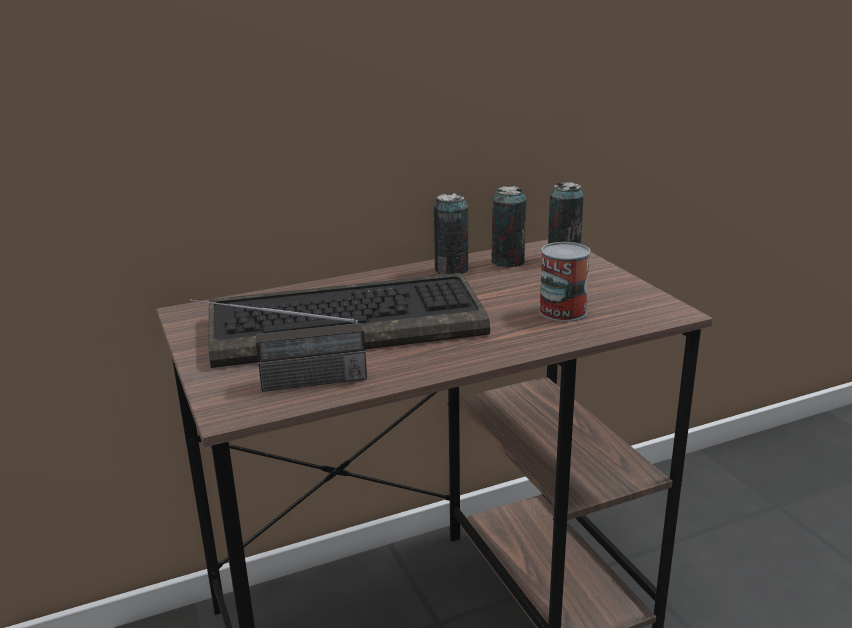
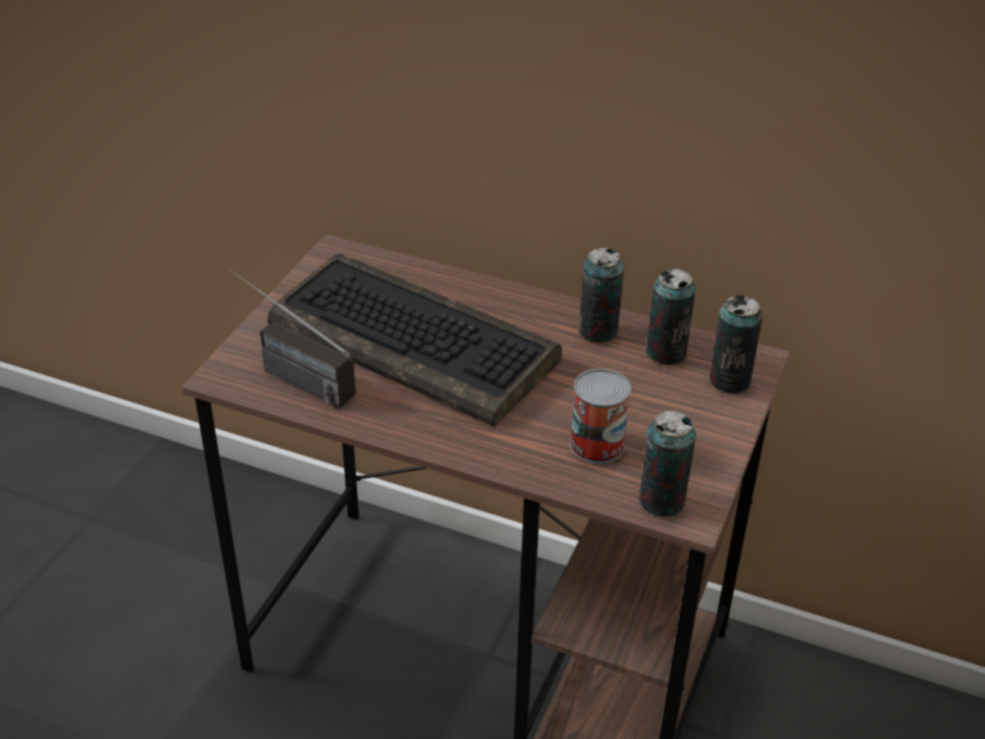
camera: 45 degrees right, 15 degrees up
none -> can [639,411,696,517]

